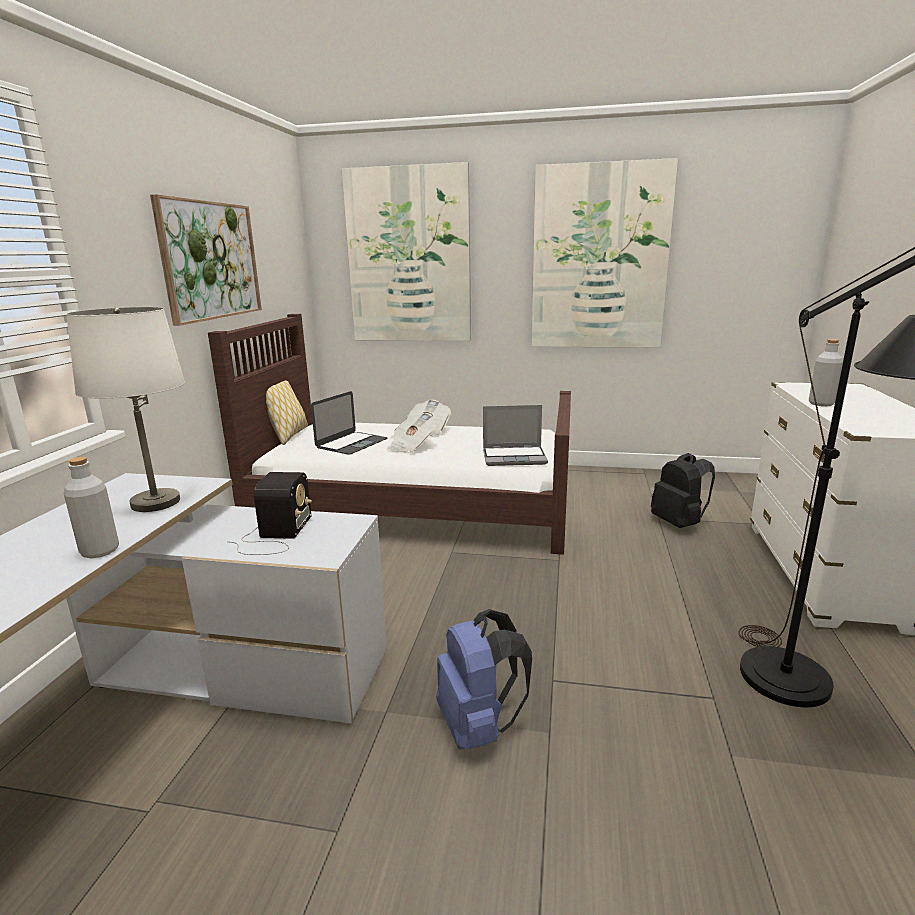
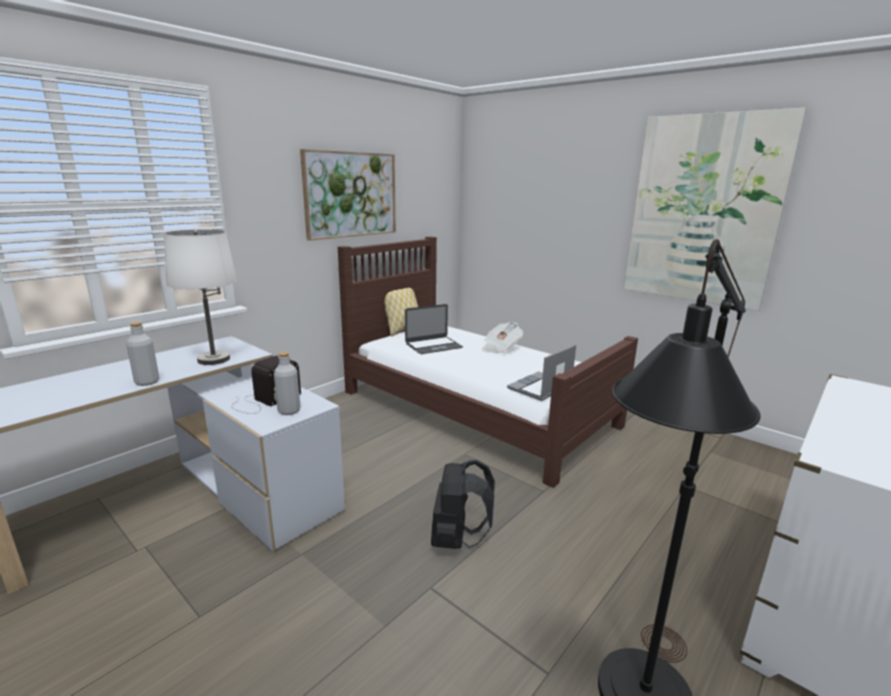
camera: 30 degrees right, 0 degrees up
picture [342,162,471,341] -> none
newspaper [387,413,438,453] -> none
blue backpack [436,609,532,750] -> none
laptop [483,405,548,466] -> laptop turned 105 degrees clockwise [507,344,576,401]
black backpack [651,453,715,528] -> black backpack moved to [431,460,495,549]
grey bottle [809,339,843,406] -> grey bottle moved to [274,352,300,415]

